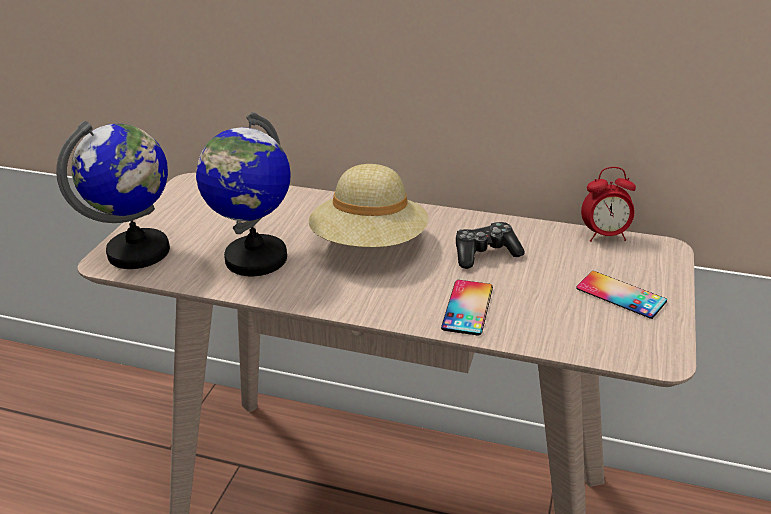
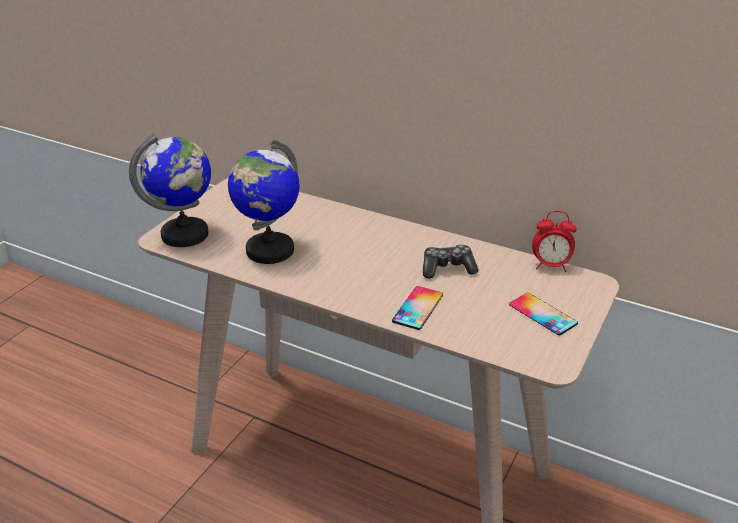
camera: 10 degrees right, 0 degrees up
beige hat [309,164,428,247] -> none

